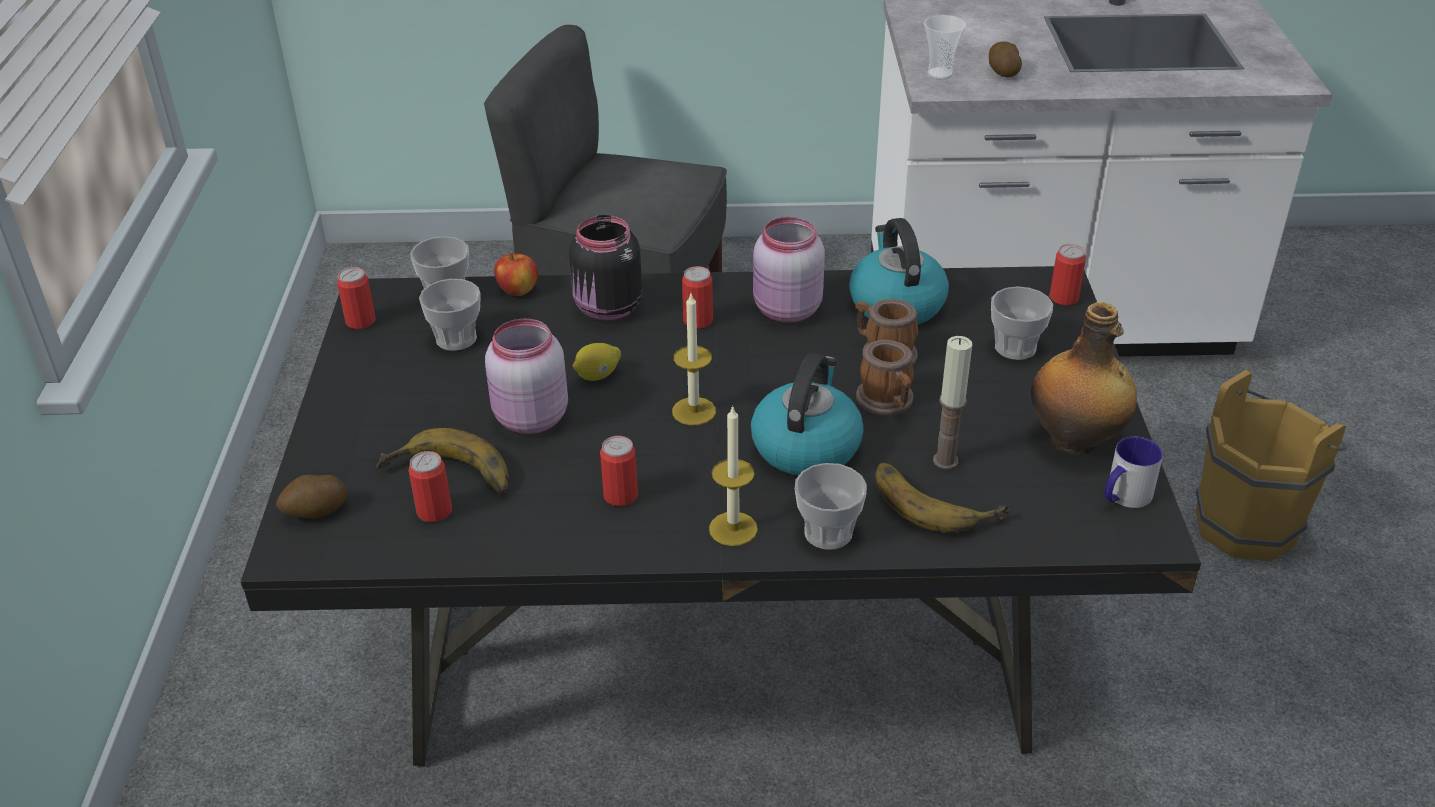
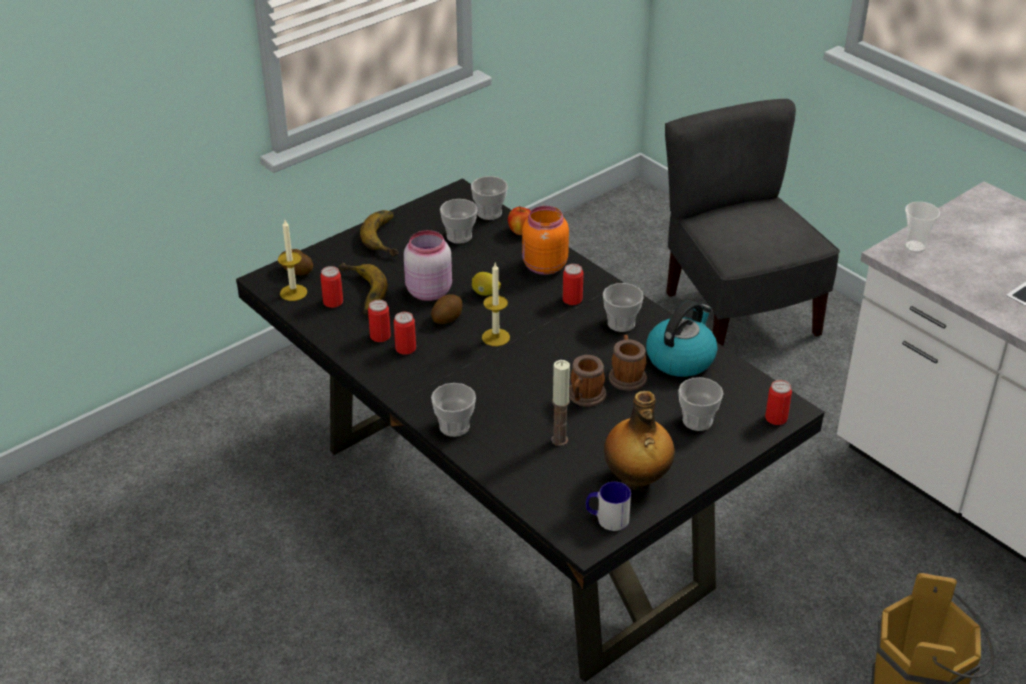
camera: 50 degrees right, 0 degrees up
can [337,267,375,329] -> can moved to [368,300,391,342]
black jar [569,215,642,320] -> orange jar [522,206,569,275]
candle [709,405,758,546] -> candle moved to [278,220,307,301]
kettle [751,353,864,475] -> none
pink jar [753,217,825,323] -> cup [603,283,644,332]
banana [875,463,1010,533] -> banana moved to [360,210,399,256]
potato [989,41,1022,78] -> potato moved to [431,294,462,324]

